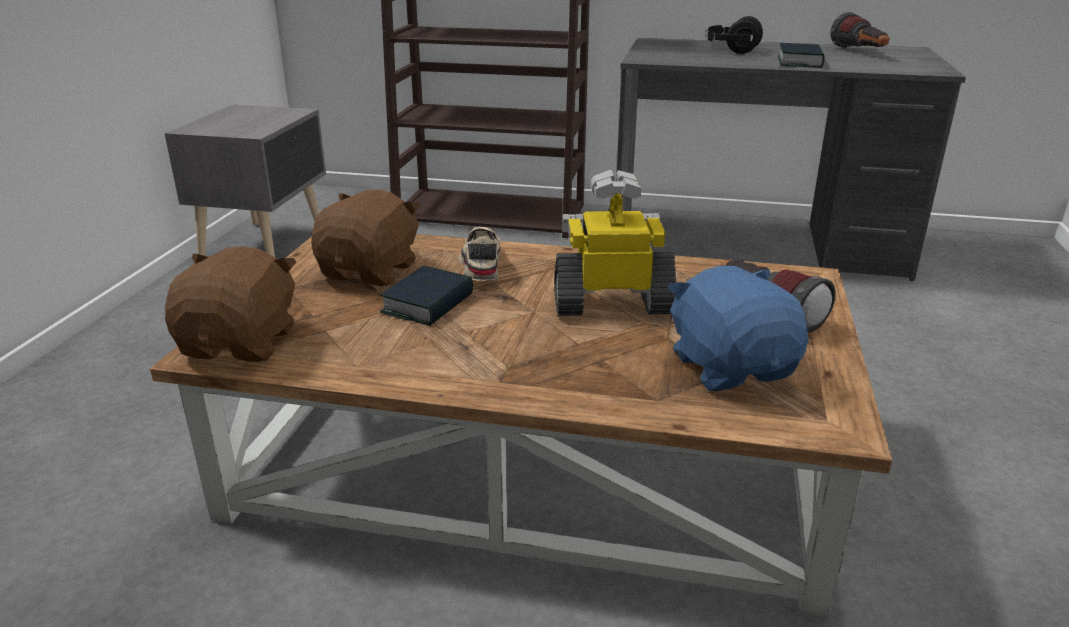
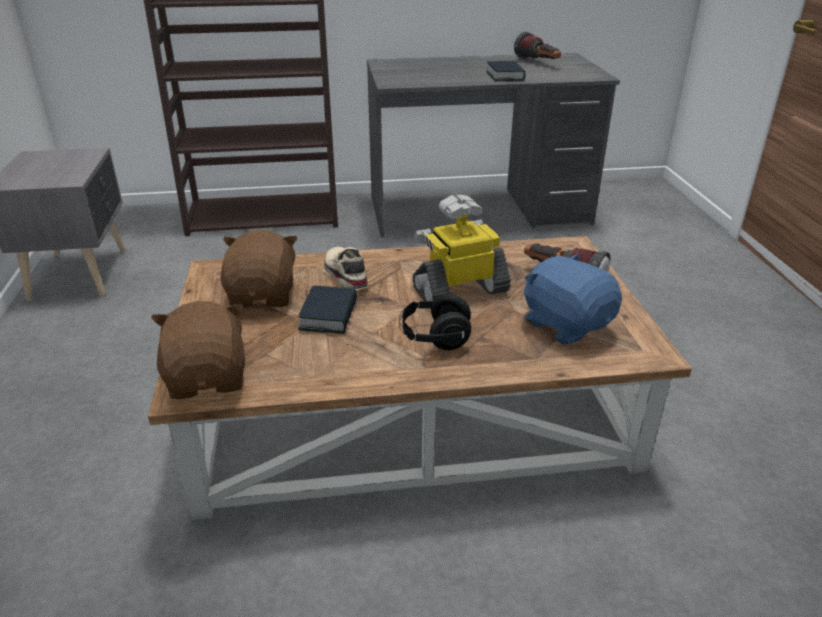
camera: 20 degrees left, 5 degrees up
black headphones [705,16,763,54] -> black headphones moved to [399,293,471,350]

